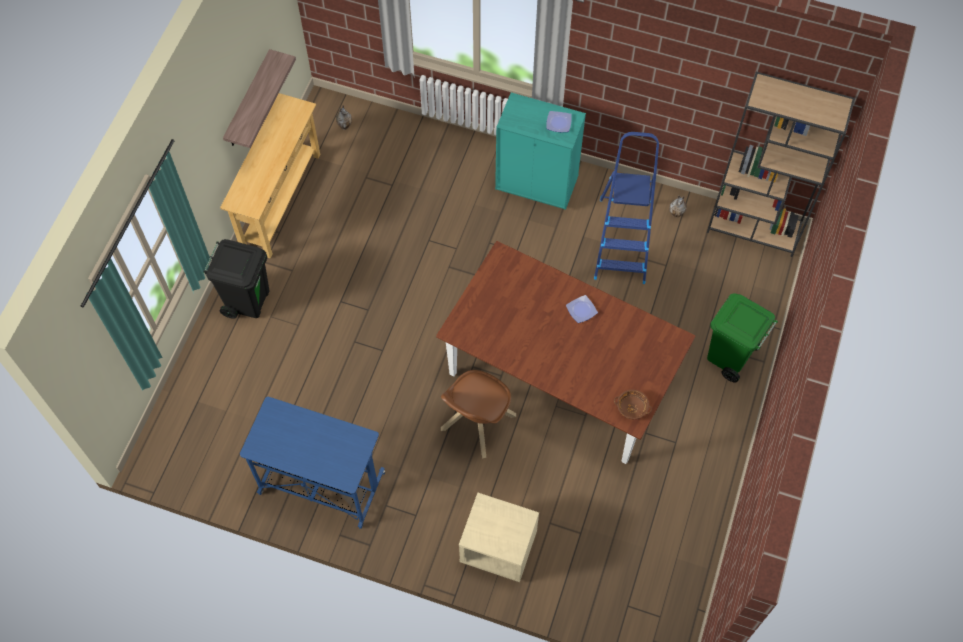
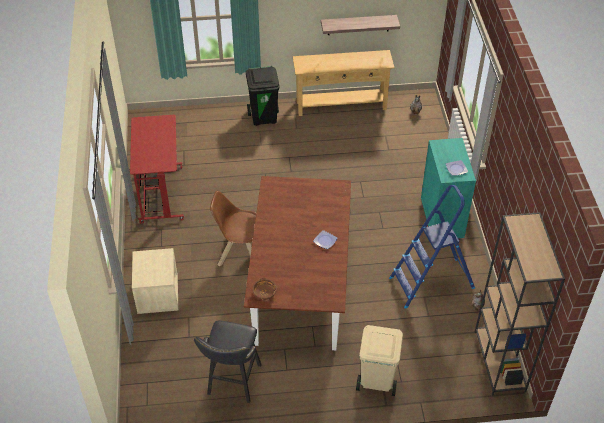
camera: 65 degrees right, 15 degrees down
blue desk [240,397,385,529] -> red desk [130,115,184,224]
green trash can [707,294,778,383] -> beige trash can [356,325,403,396]
none -> black stool [194,320,262,403]

